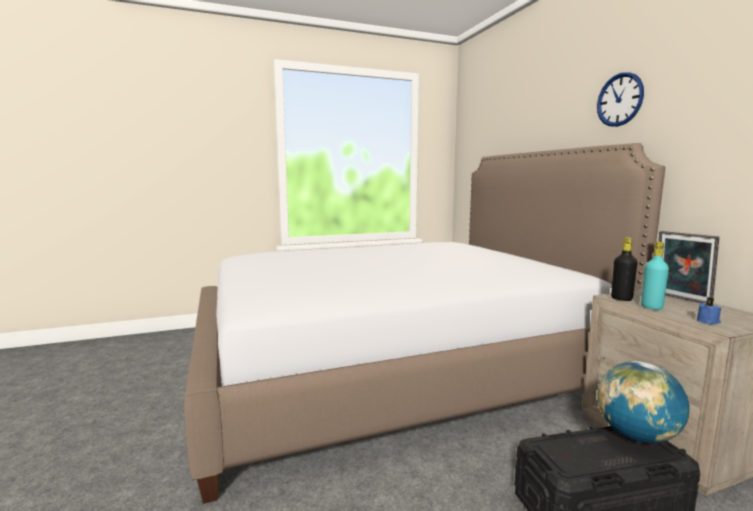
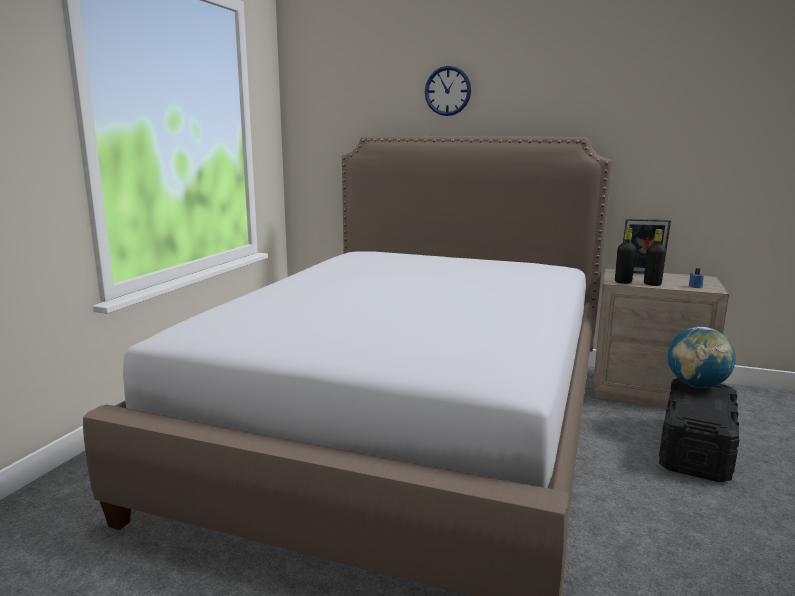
camera: 50 degrees left, 5 degrees up
wall clock [597,72,644,127] -> wall clock moved to [425,66,471,116]
turquoise bottle [641,241,669,310] -> black bottle [644,229,666,286]

